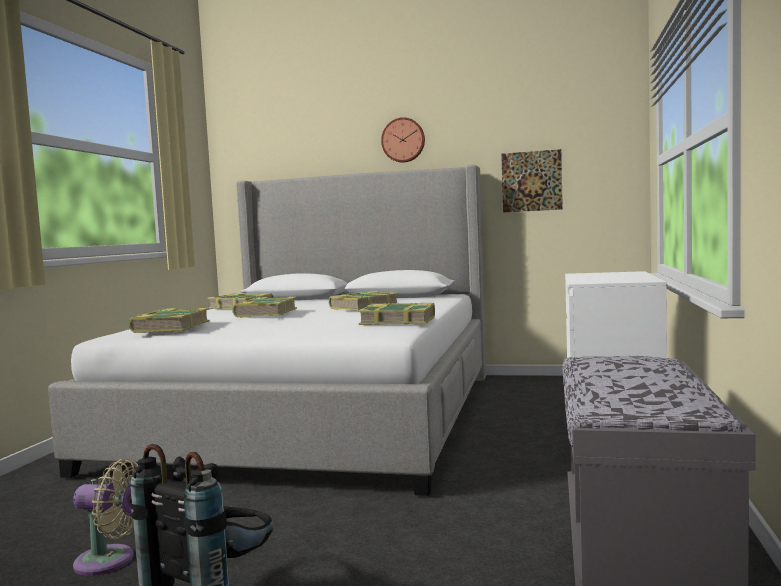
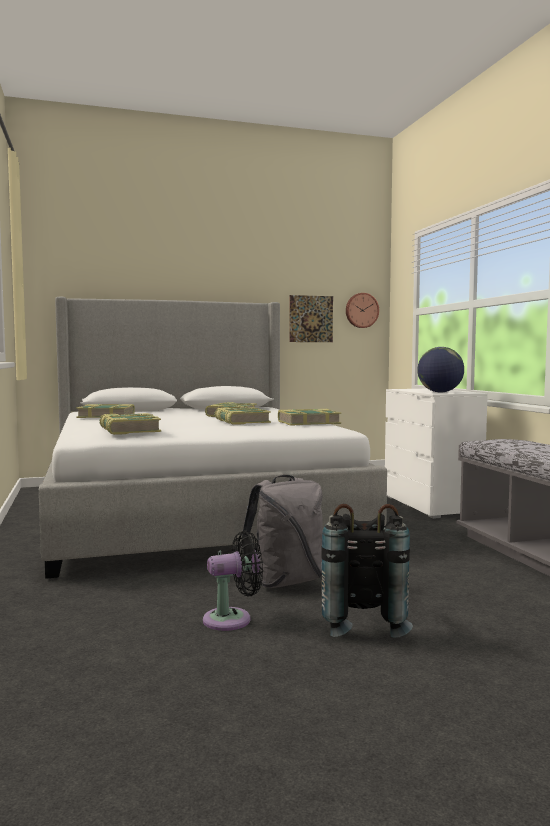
camera: 30 degrees left, 0 degrees up
beige fan [73,459,138,576] -> black fan [203,530,263,631]
book [232,297,297,318] -> book moved to [215,407,271,425]
wall clock [381,117,425,163] -> wall clock moved to [346,293,379,328]
none -> grey backpack [240,475,323,588]
none -> globe [417,347,464,392]

